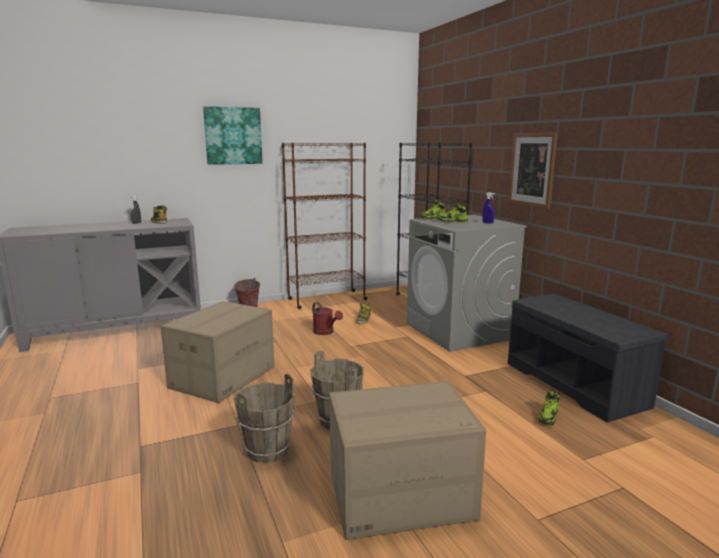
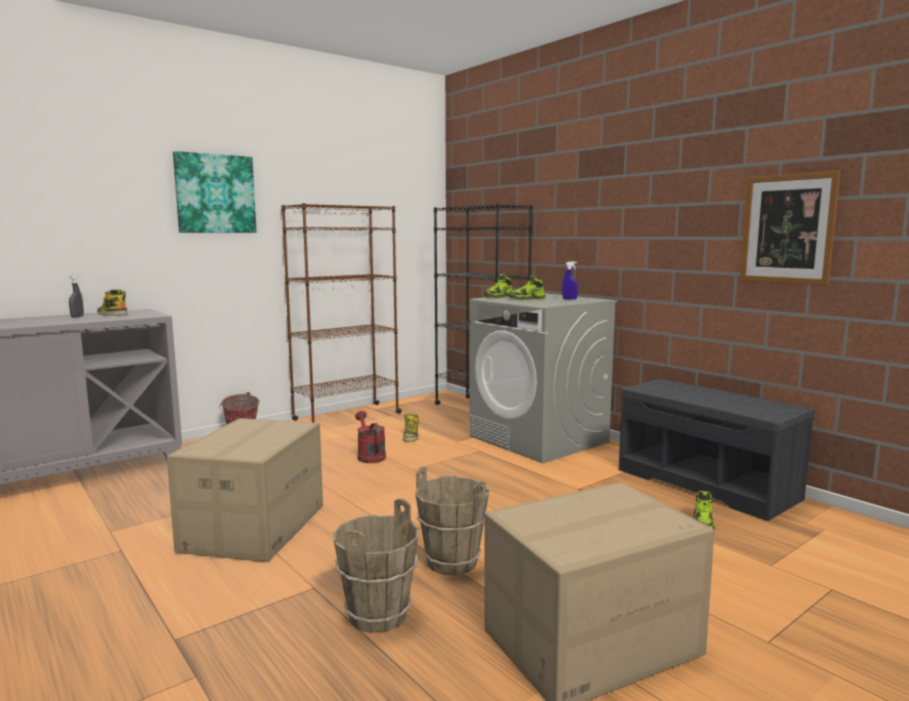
camera: 15 degrees left, 5 degrees down
red watering can [312,302,343,335] -> red watering can turned 150 degrees counterclockwise [355,411,386,463]
picture [508,132,557,209] -> picture moved to [740,171,841,285]

